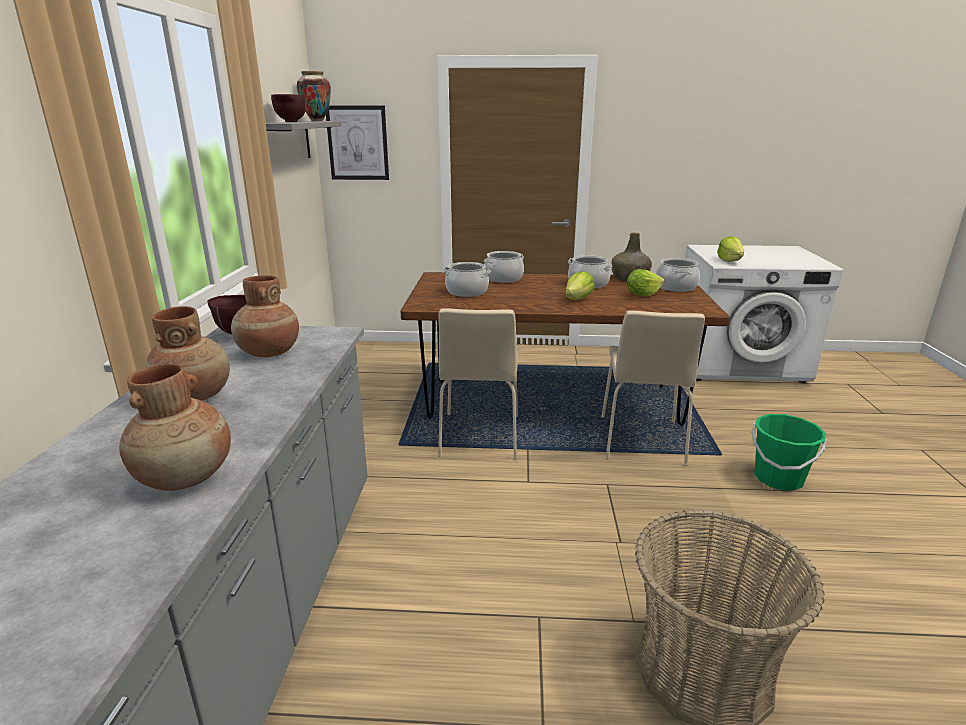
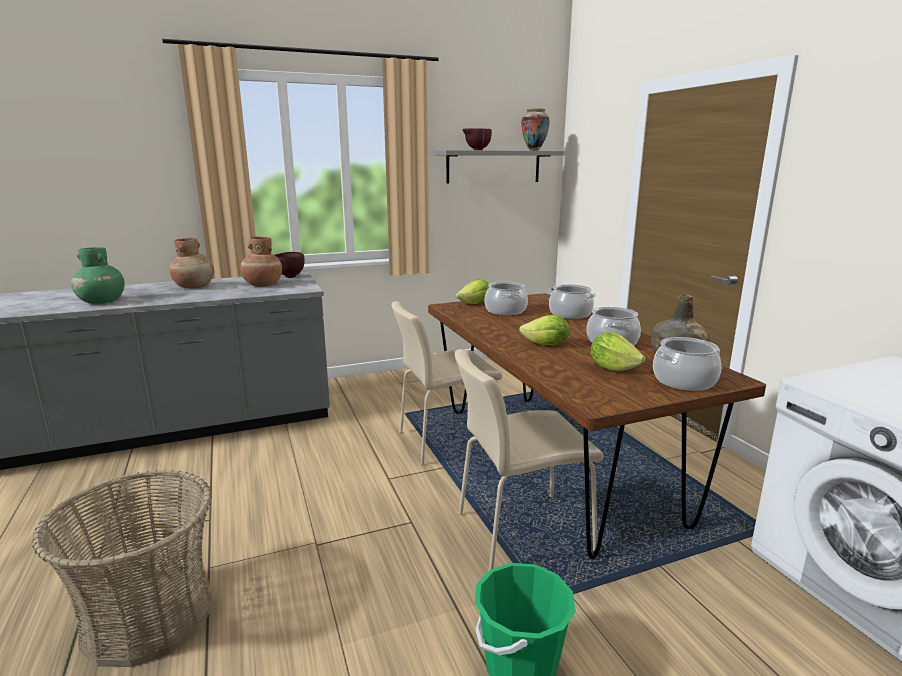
camera: 65 degrees right, 5 degrees down
brown vase [119,364,231,491] -> green vase [71,247,125,304]
picture [326,106,389,180] -> none
lettuce [717,236,744,262] -> lettuce moved to [456,279,489,304]

